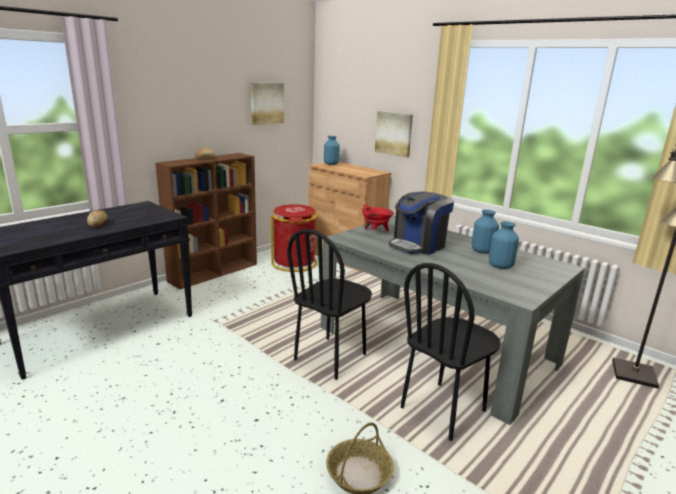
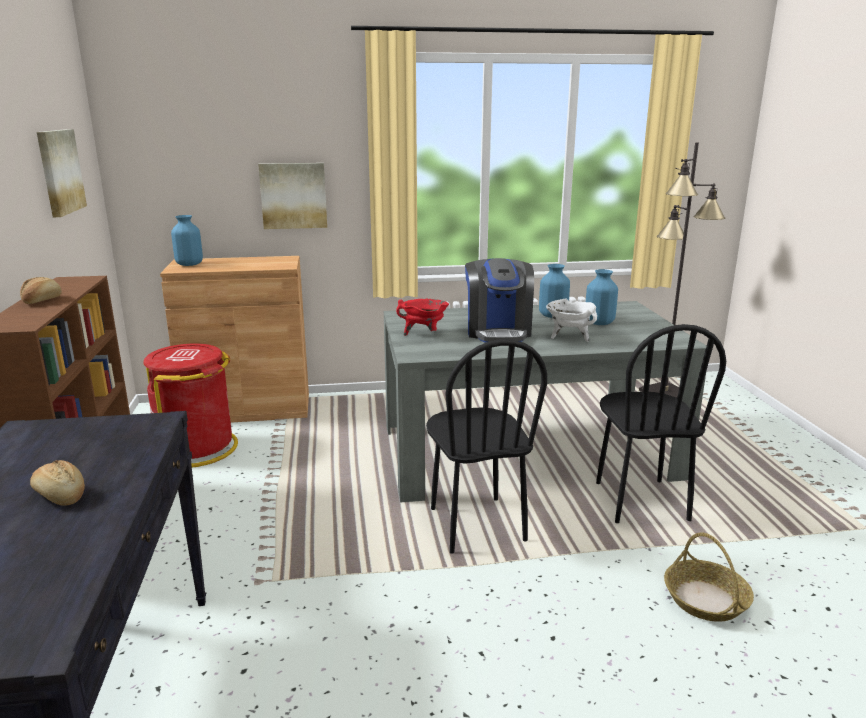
camera: 50 degrees left, 0 degrees up
none -> white cooking pot [546,299,597,342]

